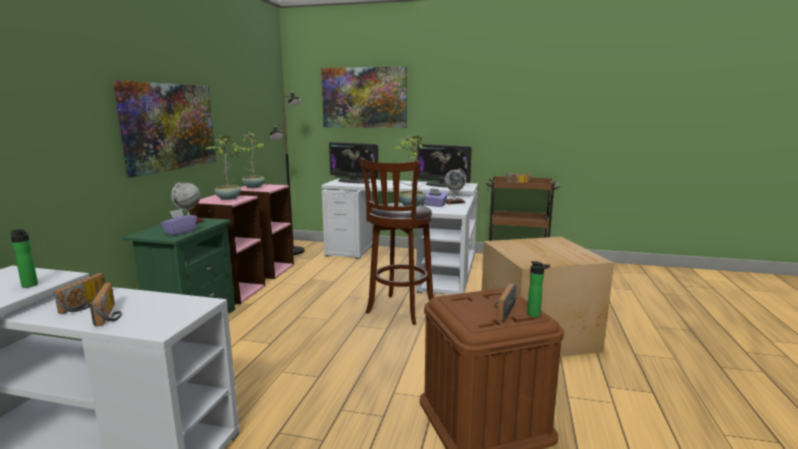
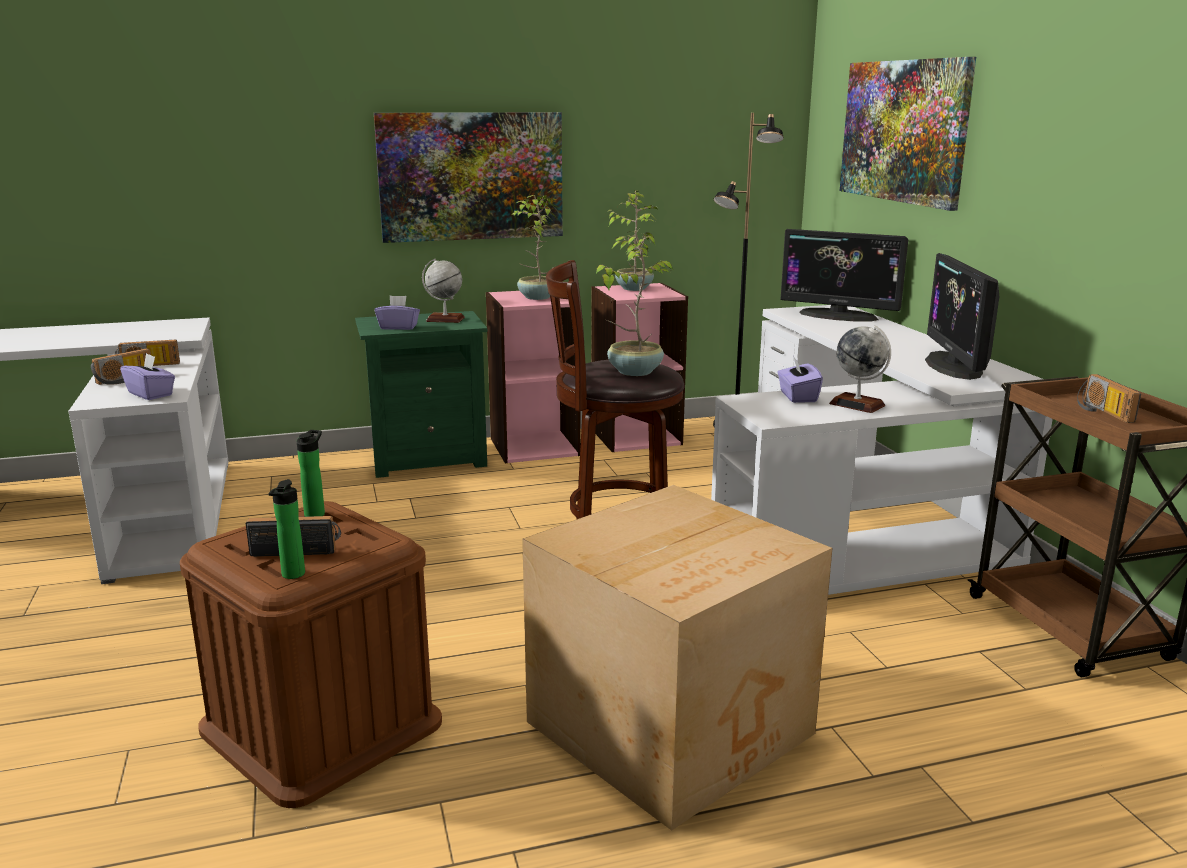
camera: 60 degrees right, 5 degrees up
bottle [11,229,38,288] -> bottle moved to [297,430,325,517]
monitor [329,142,378,183] -> monitor turned 60 degrees counterclockwise [780,229,908,321]
none -> purple tissue box [120,353,175,400]

